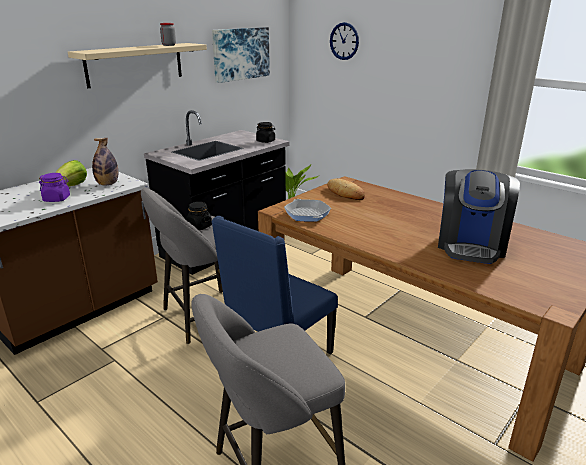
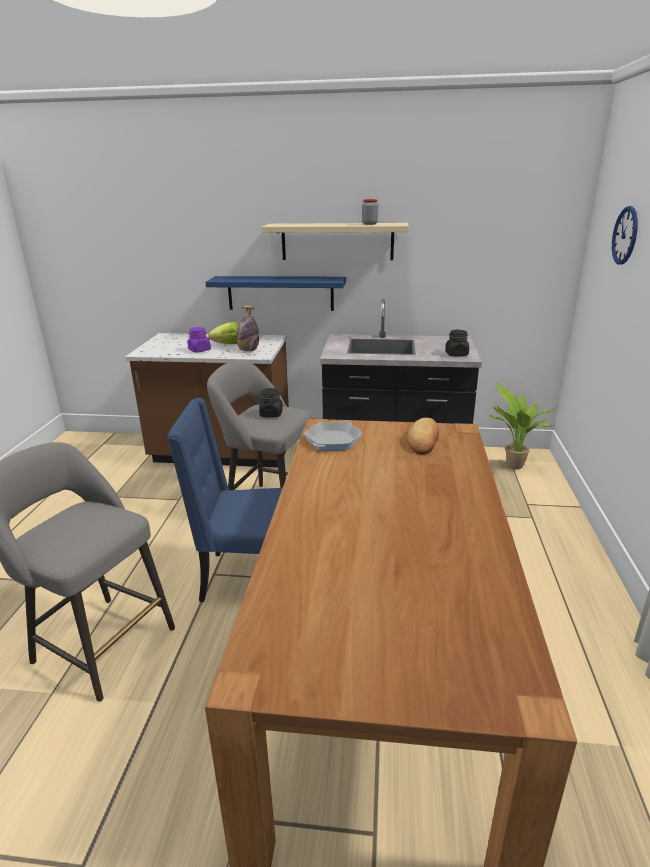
camera: 55 degrees right, 0 degrees up
picture [212,27,270,83] -> none
coffee machine [438,169,520,264] -> none
none -> blue shelf [205,276,346,311]

